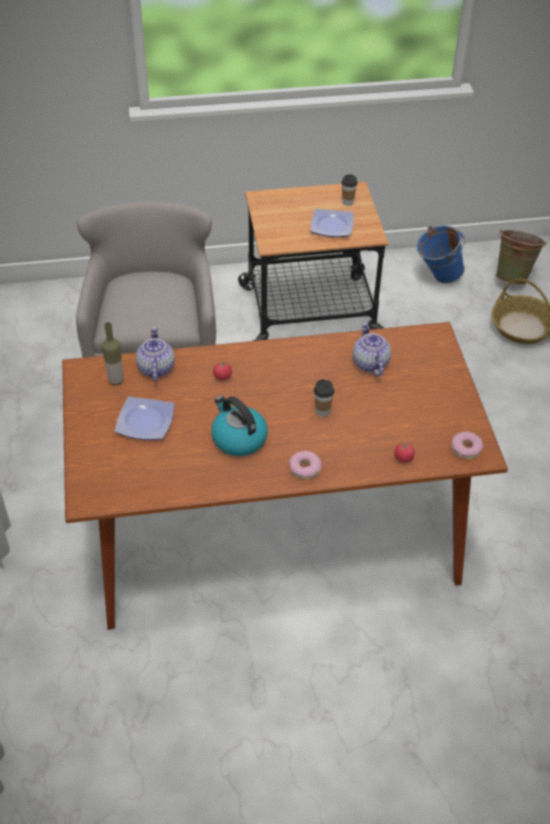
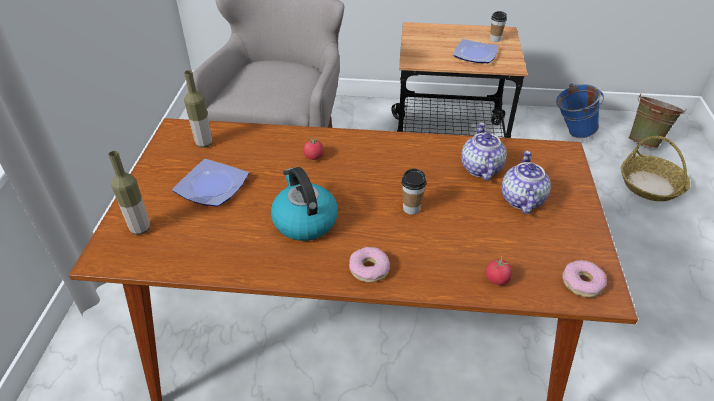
camera: 15 degrees right, 5 degrees down
teapot [136,327,175,382] -> teapot moved to [501,151,551,214]
none -> bottle [108,151,150,235]

